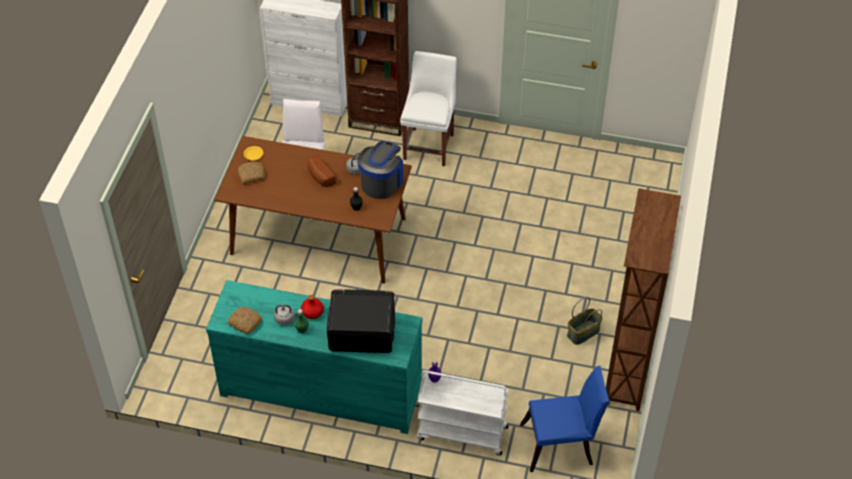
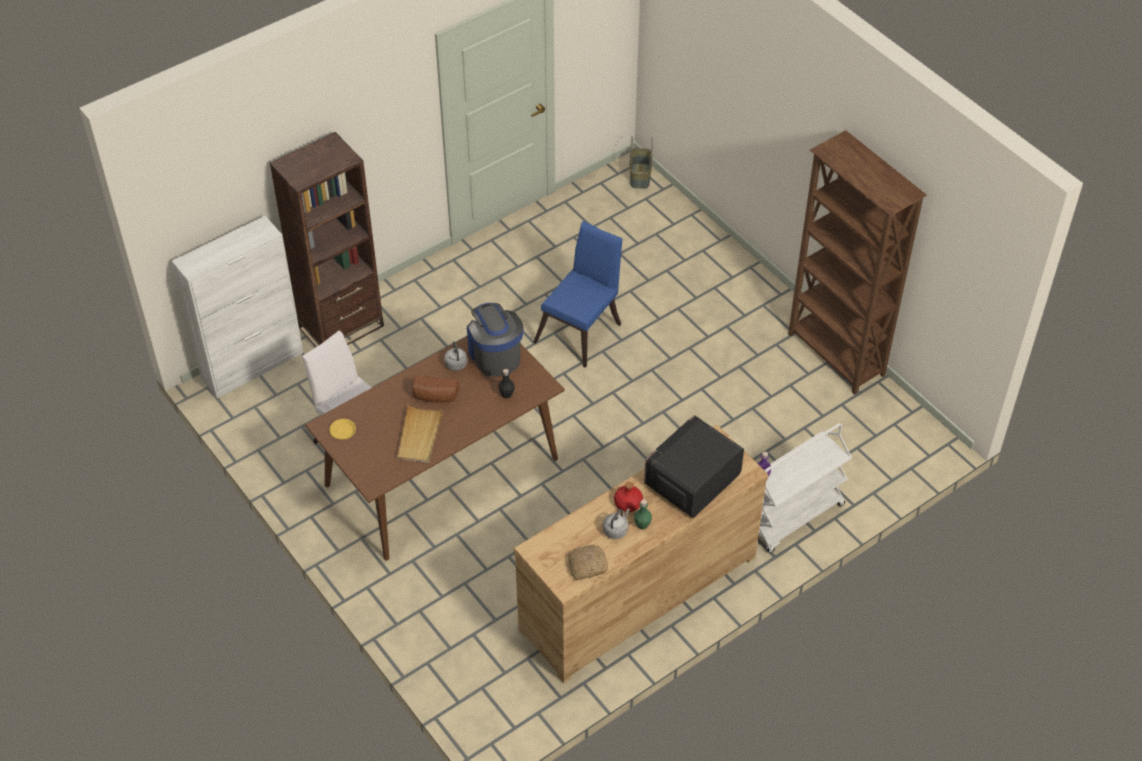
camera: 50 degrees left, 0 degrees up
turquoise dresser [206,280,422,434] -> brown dresser [514,425,768,683]
bread [238,162,265,184] -> none
white chair [400,51,457,166] -> none
blue chair [520,366,609,472] -> blue chair moved to [533,221,623,367]
basket [567,297,603,345] -> basket moved to [629,136,653,189]
none -> beige tray [397,405,444,463]

